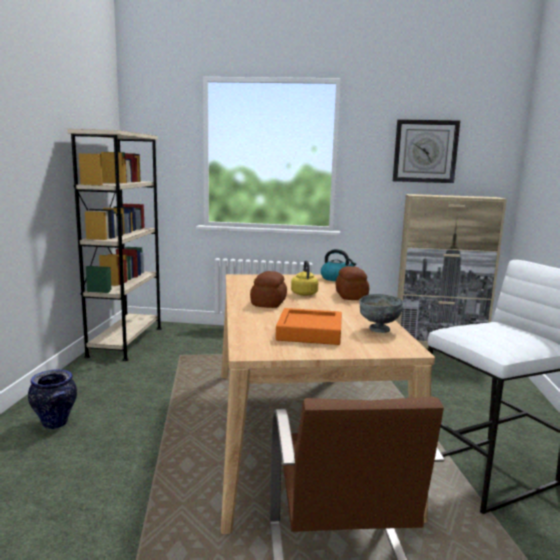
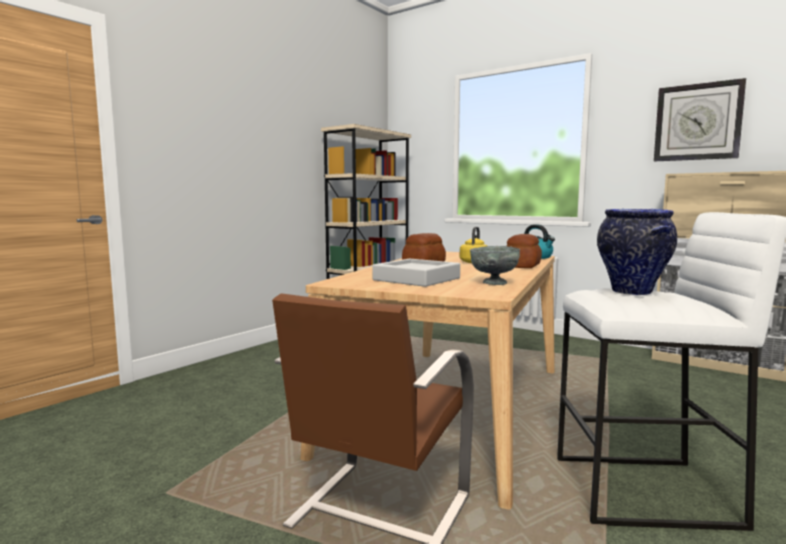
camera: 30 degrees right, 5 degrees down
vase [28,369,77,429] -> vase moved to [597,209,677,295]
orange tray [276,308,342,345] -> grey tray [373,259,460,287]

